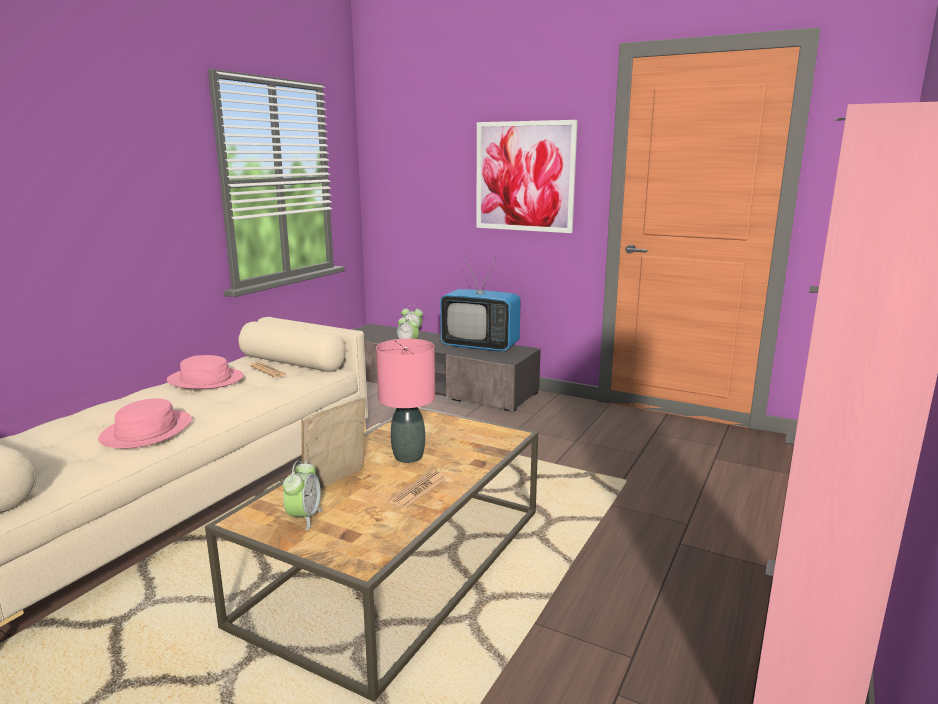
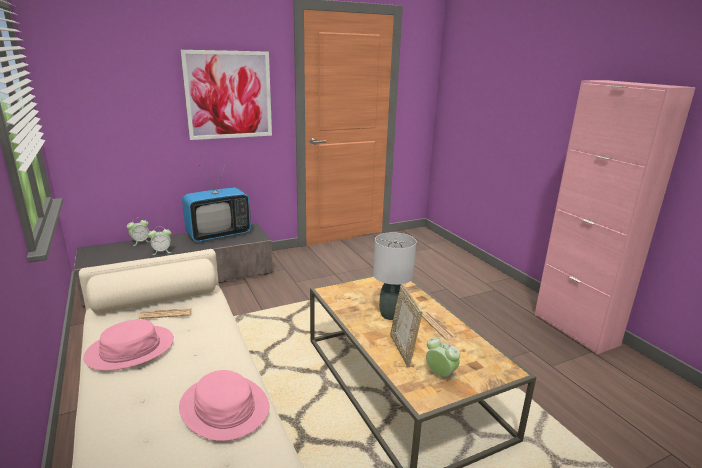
camera: 55 degrees left, 5 degrees up
pink table lamp [376,339,435,463] -> grey table lamp [373,232,417,320]

